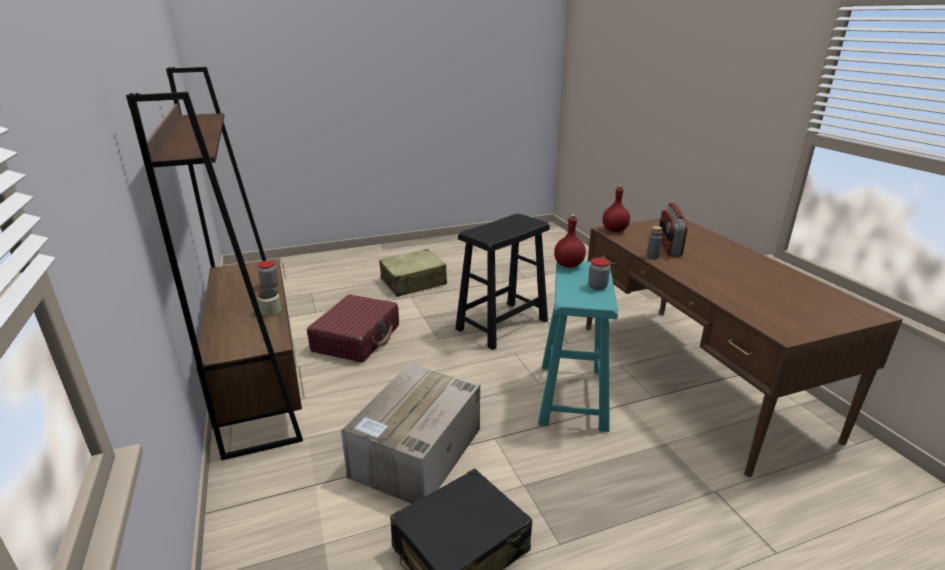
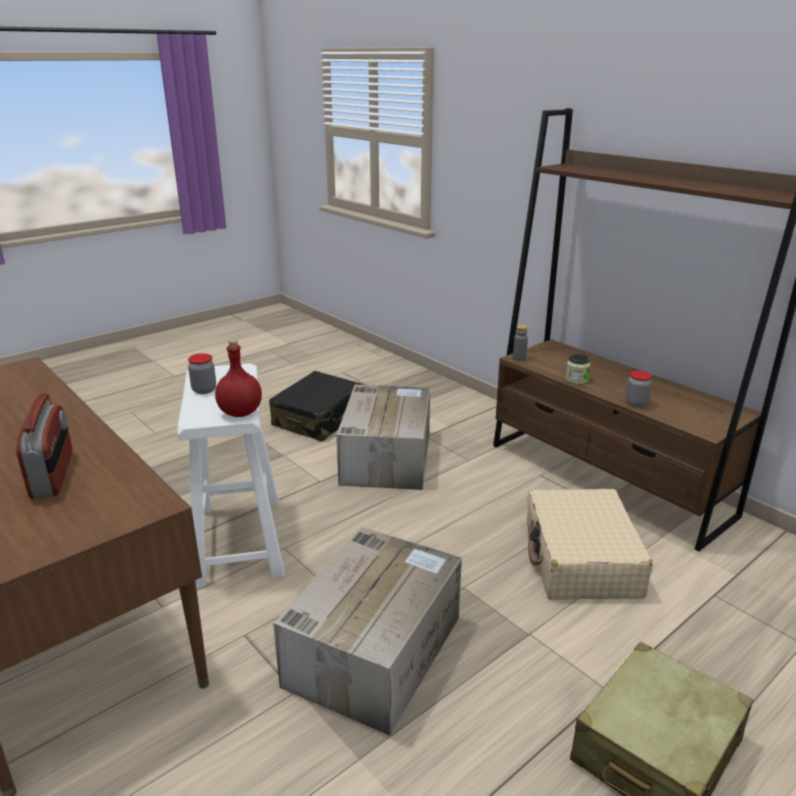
camera: 160 degrees right, 0 degrees up
red suitcase [307,295,399,363] -> beige suitcase [527,489,653,600]
black stool [455,214,550,350] -> cardboard box [273,527,462,736]
turquoise stool [538,261,618,432] -> white stool [177,363,285,587]
red bottle [602,185,630,232] -> none
grey bottle [647,226,662,259] -> grey bottle moved to [513,325,528,361]

